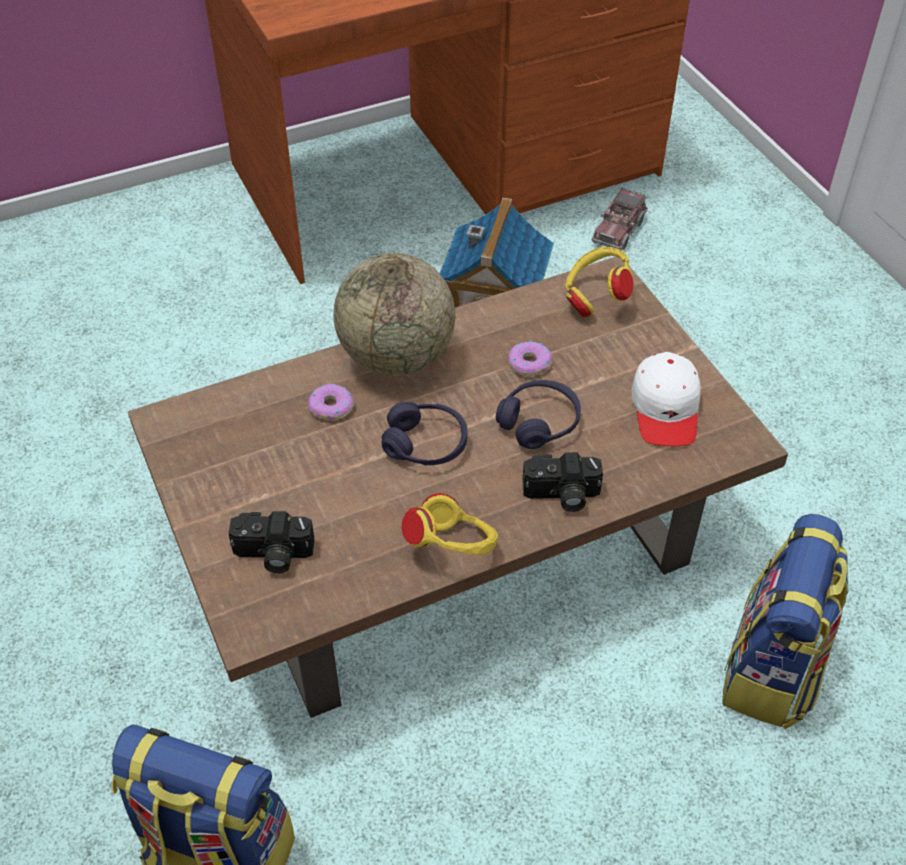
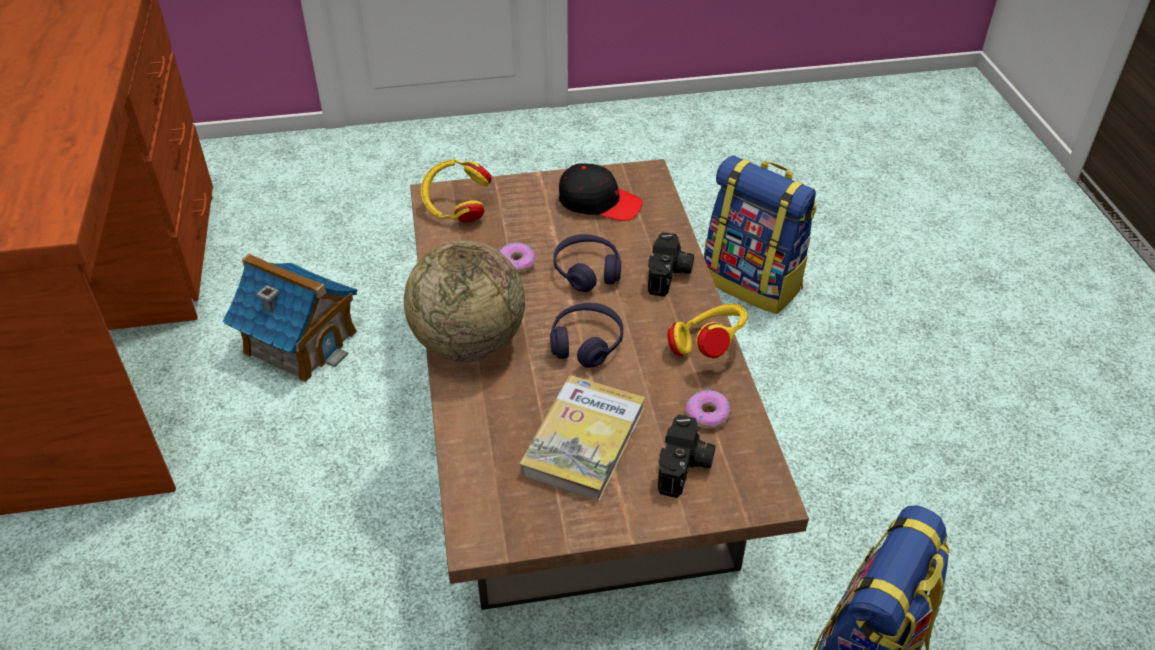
camera: 75 degrees left, 5 degrees down
donut [308,383,354,421] -> donut moved to [686,389,731,429]
toy truck [592,188,648,250] -> none
white cap [632,352,701,446] -> black cap [559,163,643,221]
none -> book [520,375,645,501]

